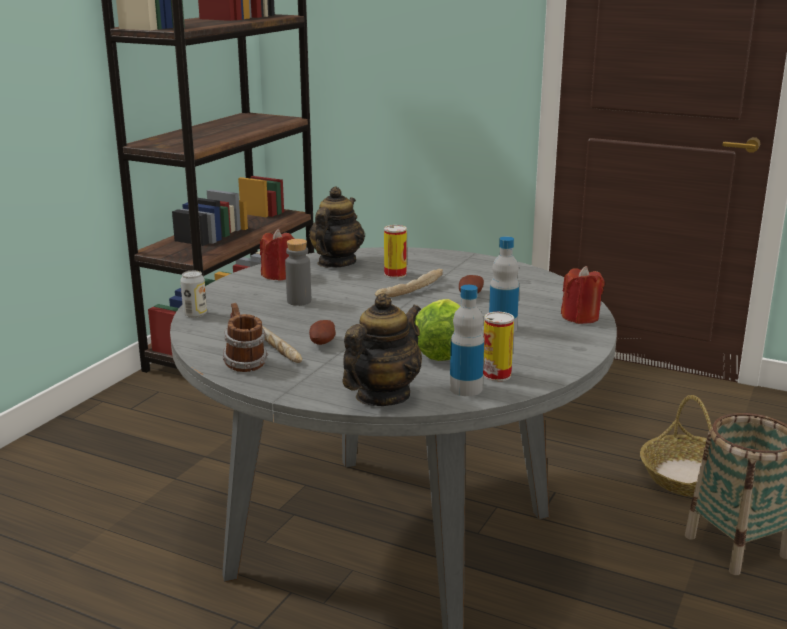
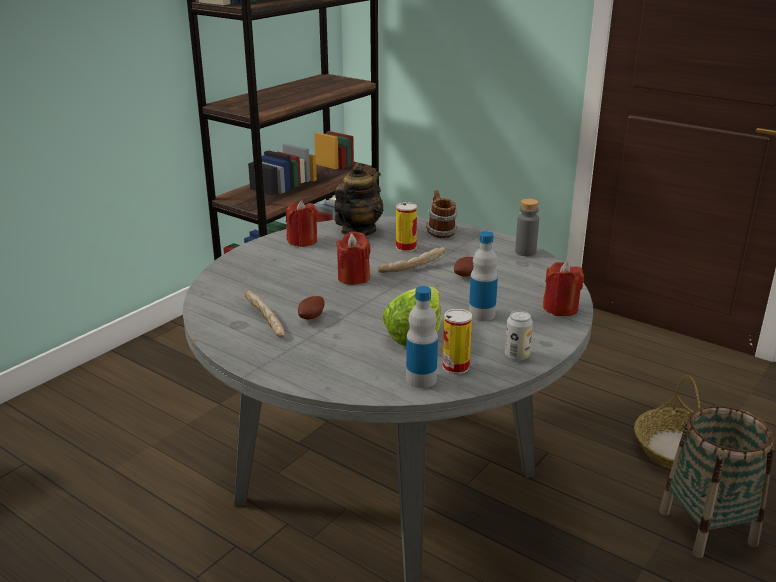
camera: 10 degrees right, 5 degrees up
can [180,271,207,318] -> can moved to [505,311,533,361]
mug [223,303,268,372] -> mug moved to [426,190,458,238]
grey bottle [285,239,311,306] -> grey bottle moved to [515,199,539,256]
teapot [342,293,422,406] -> none
none -> red candle [336,231,370,285]

